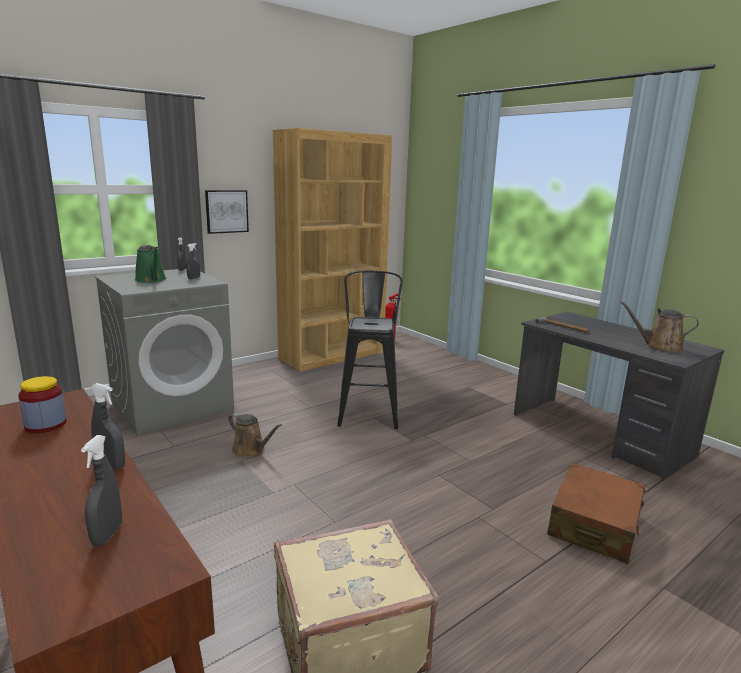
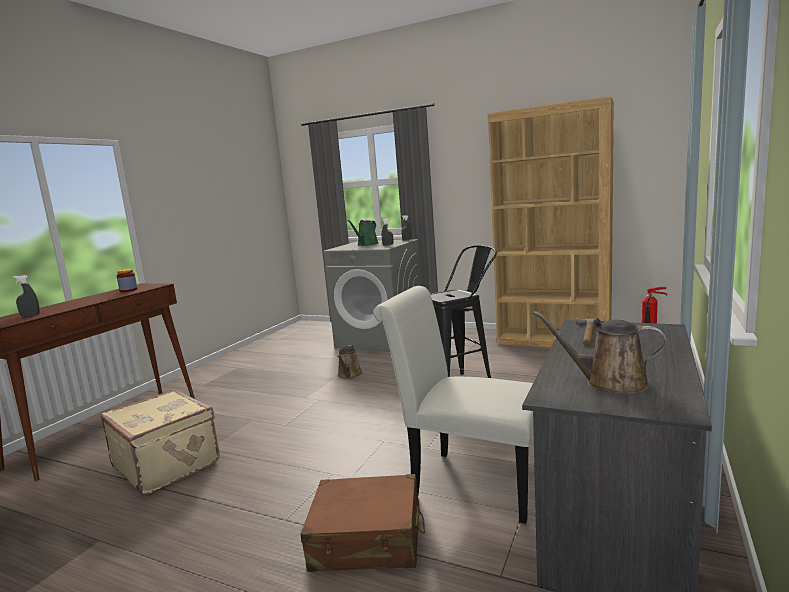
camera: 65 degrees right, 5 degrees down
grey spray bottle [91,383,125,470] -> none
picture [205,190,249,234] -> none
brown watering can [619,300,699,352] -> brown watering can turned 60 degrees counterclockwise [533,311,666,394]
none -> white chair [373,286,534,524]

